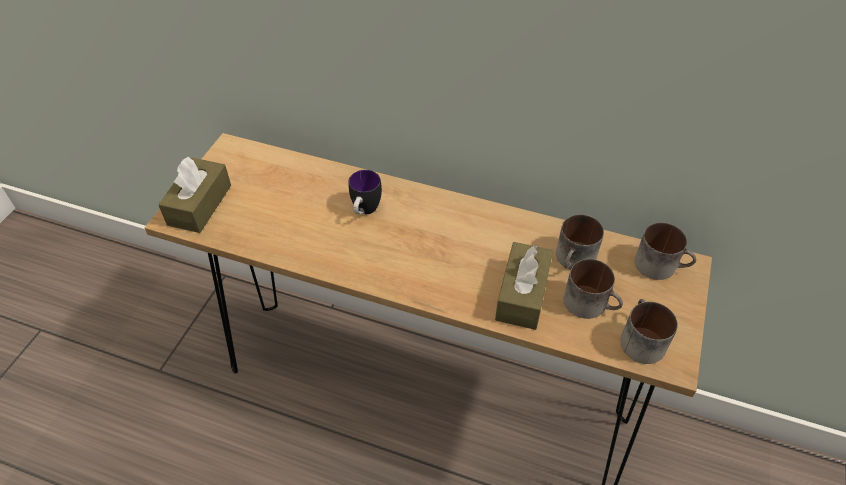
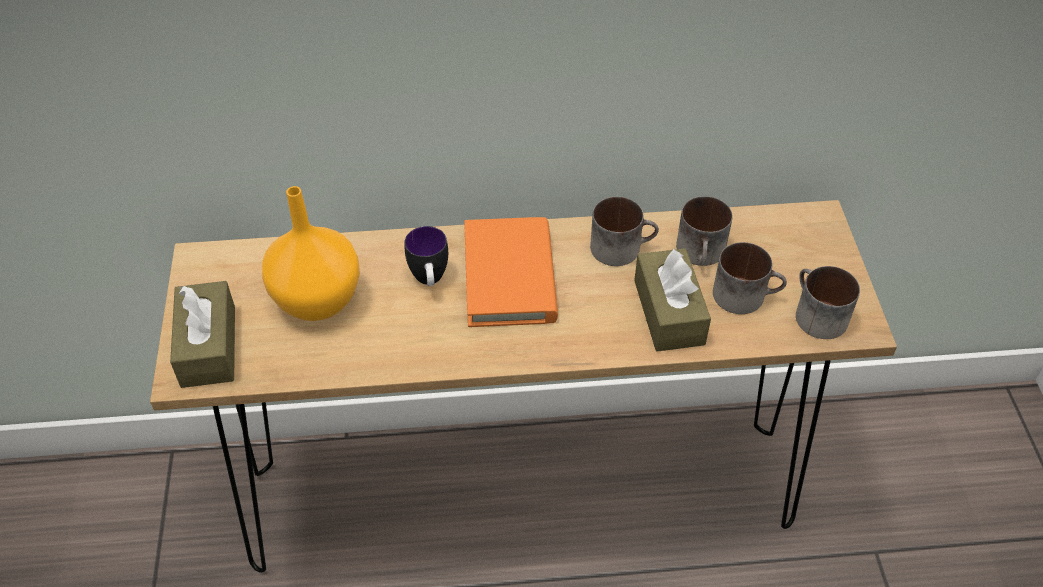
camera: 25 degrees left, 0 degrees up
mug [634,222,696,280] -> mug moved to [590,197,659,266]
none -> orange vase [262,186,360,321]
none -> orange book [464,217,558,327]

